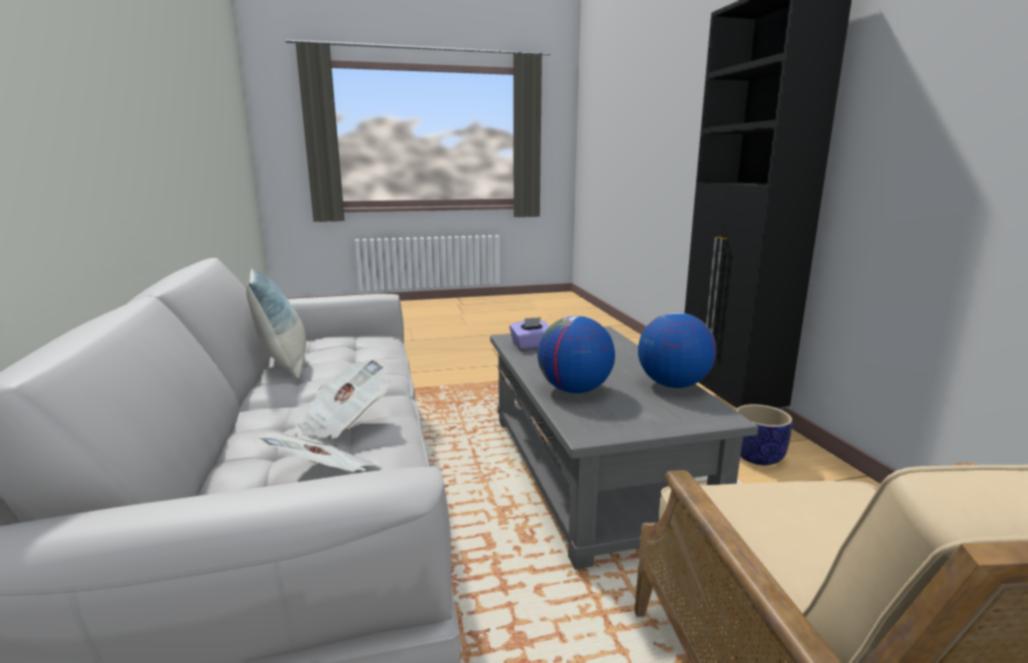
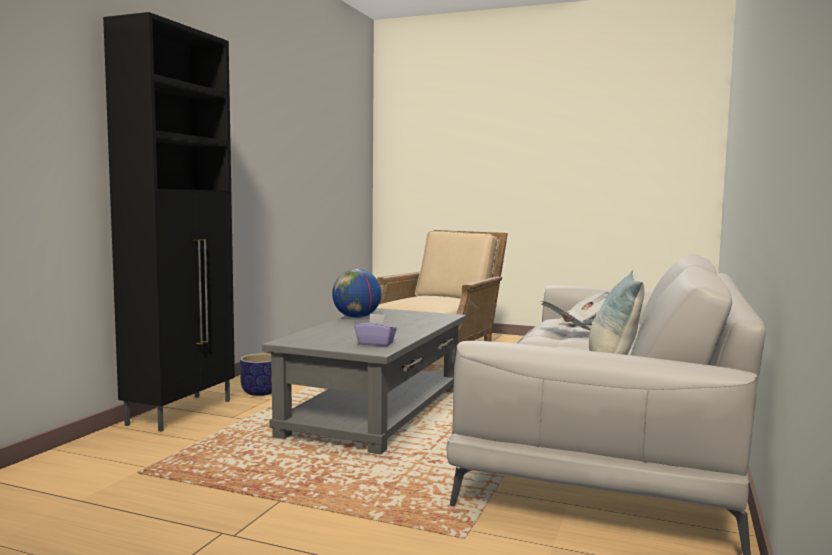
camera: 145 degrees left, 10 degrees down
globe [537,316,615,393] -> none

